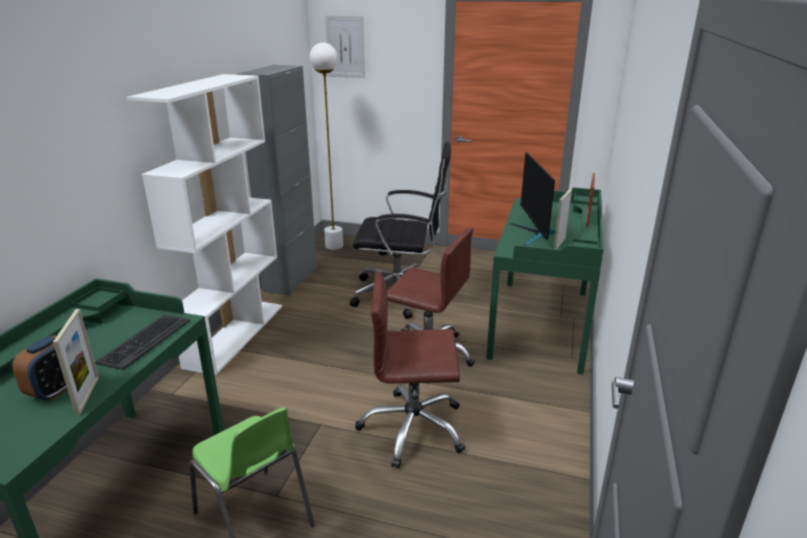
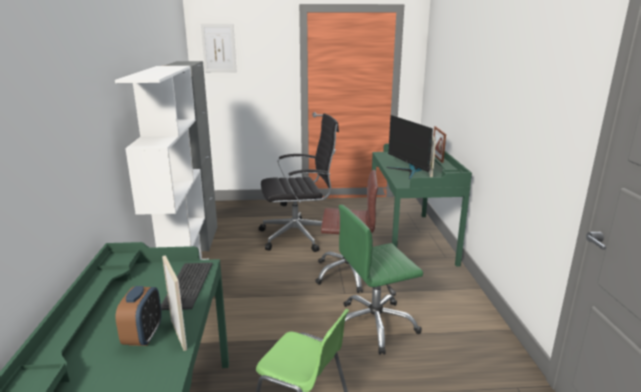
camera: 20 degrees left, 5 degrees down
white floor lamp [310,43,343,250] -> none
brown office chair [355,271,466,468] -> green office chair [339,205,423,355]

